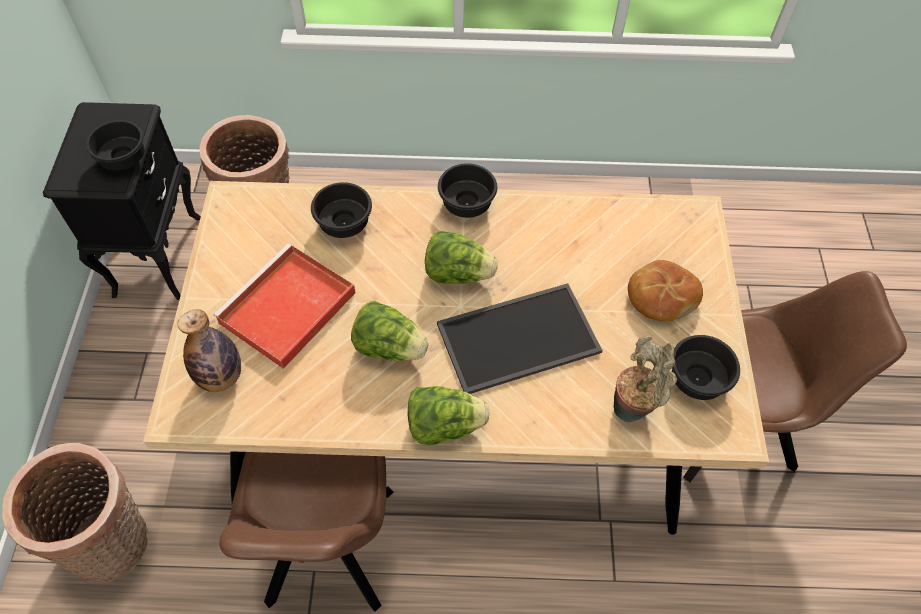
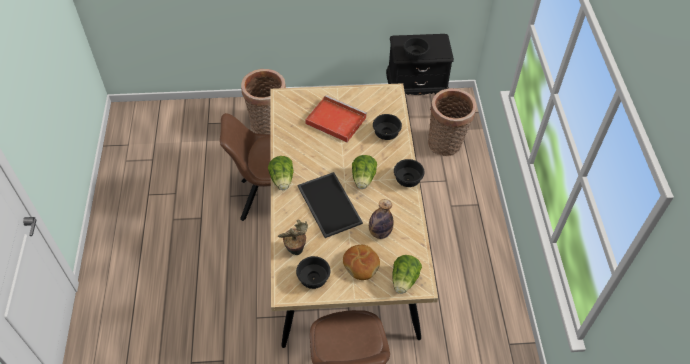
camera: 85 degrees right, 5 degrees down
bottle [177,309,241,392] -> bottle moved to [369,199,394,239]
lettuce [351,301,429,361] -> lettuce moved to [392,255,422,294]

